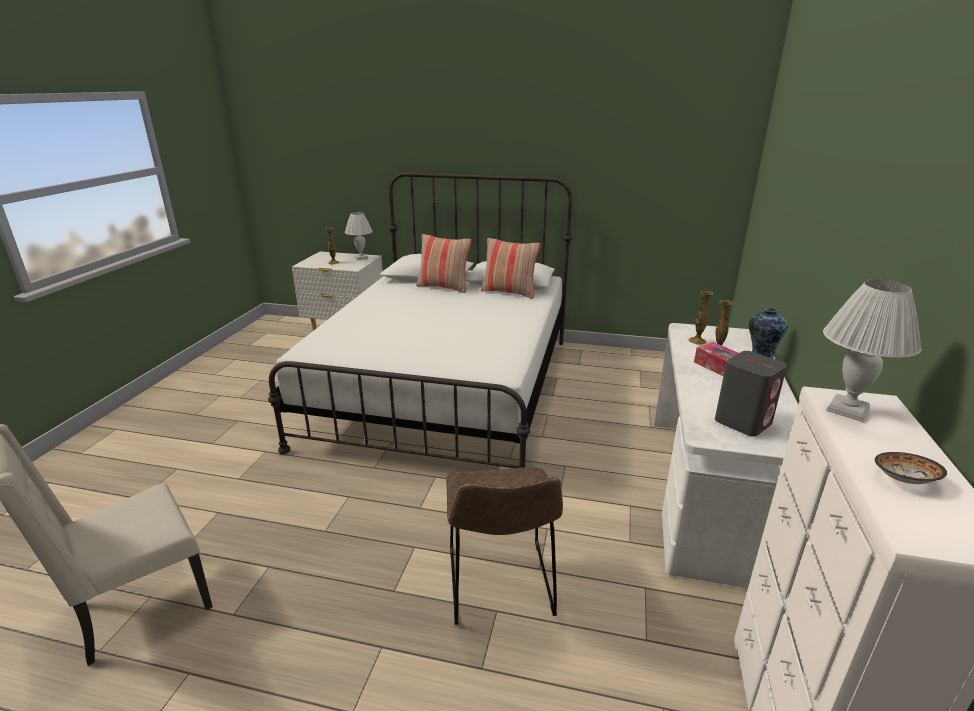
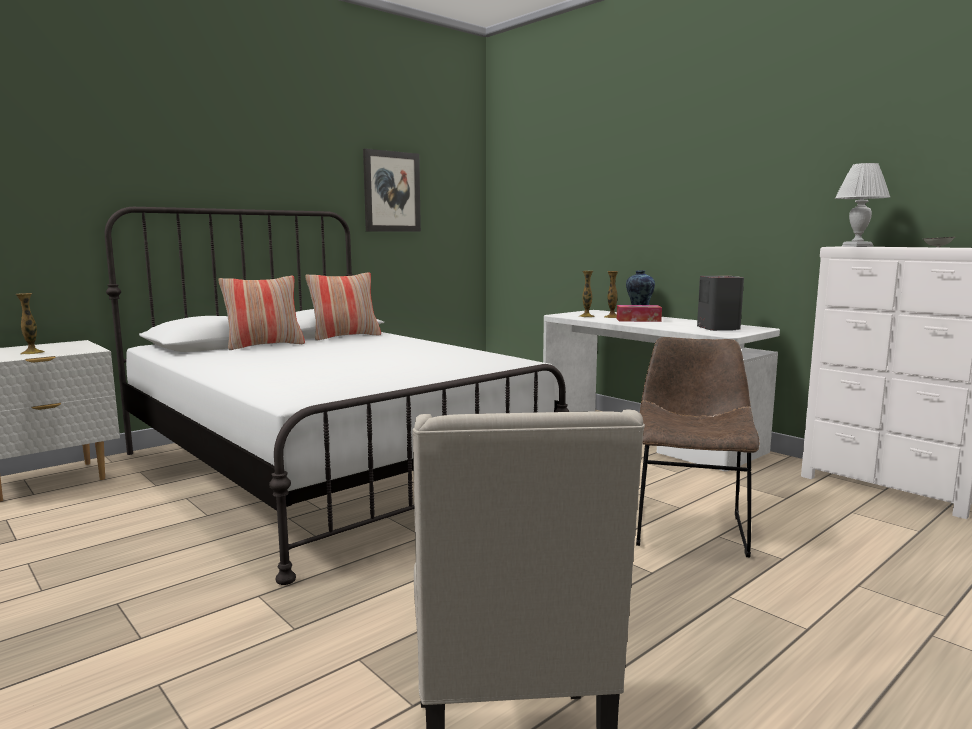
camera: 55 degrees left, 15 degrees down
white table lamp [345,212,373,260] -> none
brown chair [446,467,563,625] -> brown chair turned 105 degrees counterclockwise [636,337,760,558]
none -> picture [363,149,421,232]

